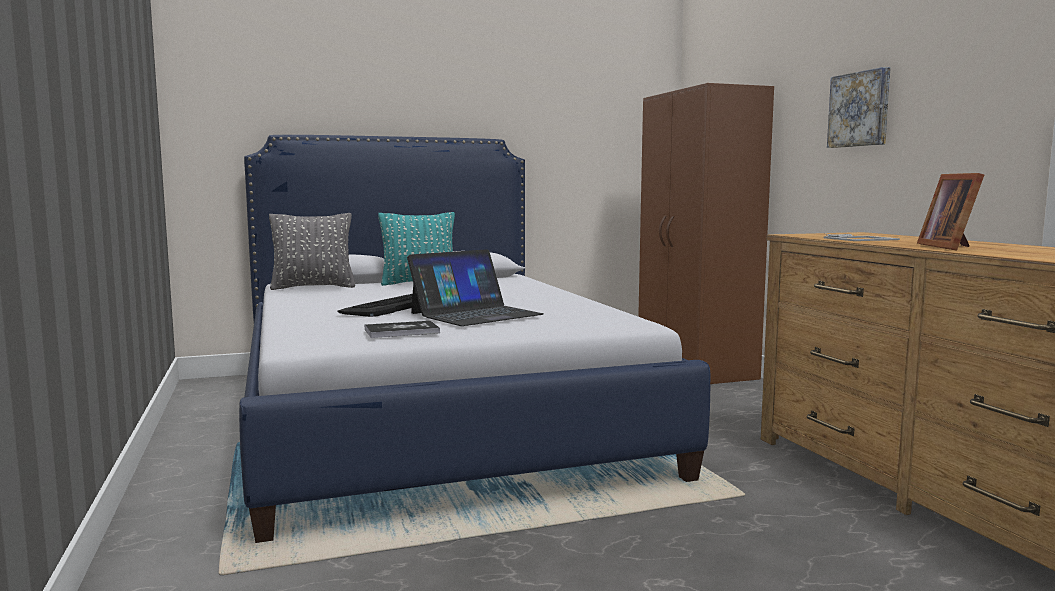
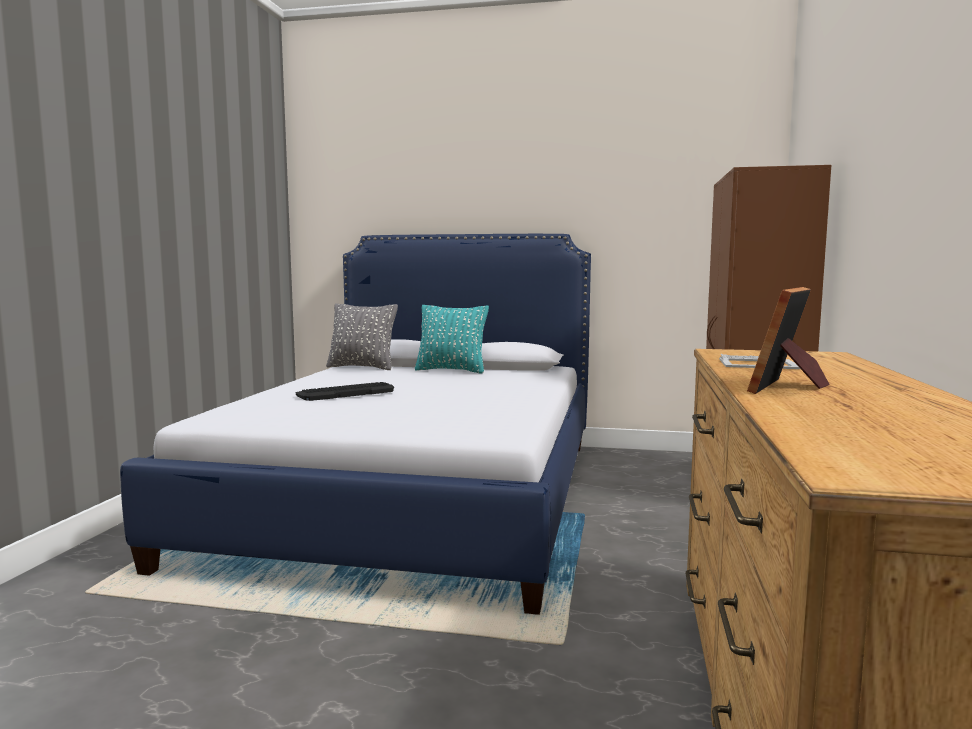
camera: 30 degrees right, 0 degrees up
book [365,321,440,338] -> none
laptop [407,249,543,326] -> none
picture [827,67,890,148] -> none

